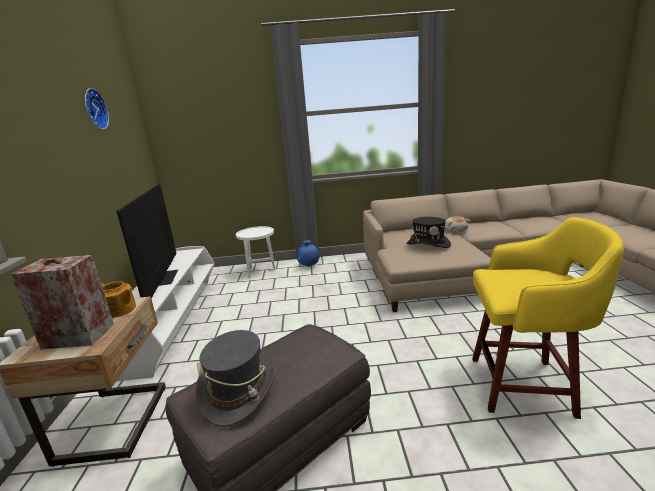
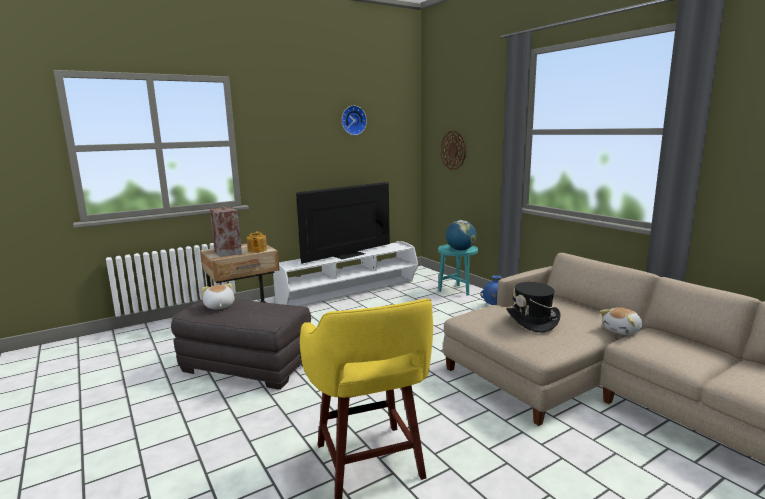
camera: 60 degrees right, 5 degrees down
grey hat [195,330,276,427] -> plush toy [201,283,235,309]
white side table [236,226,275,278] -> turquoise side table [438,244,478,296]
none -> wall clock [441,131,466,170]
none -> globe [446,220,476,251]

